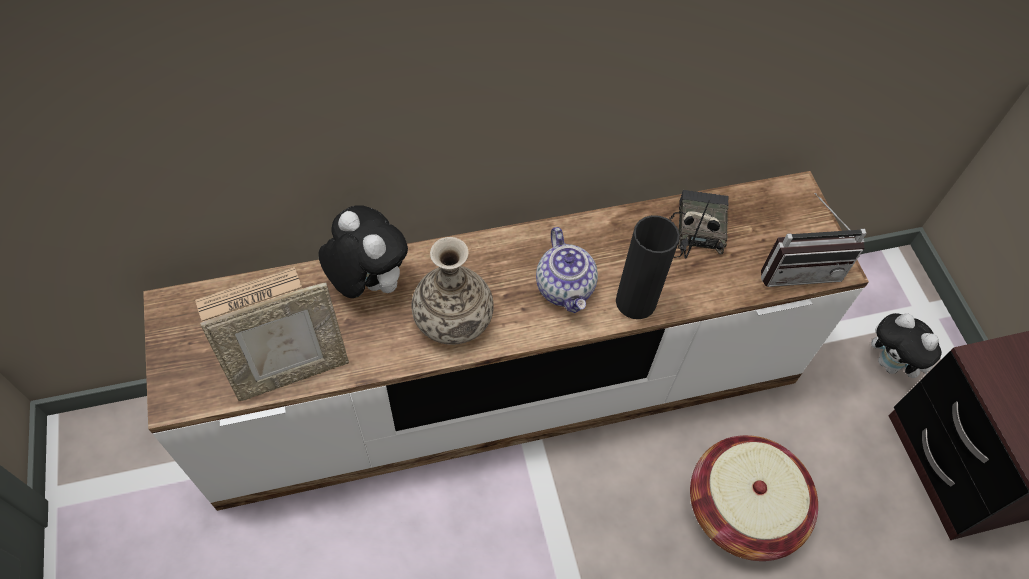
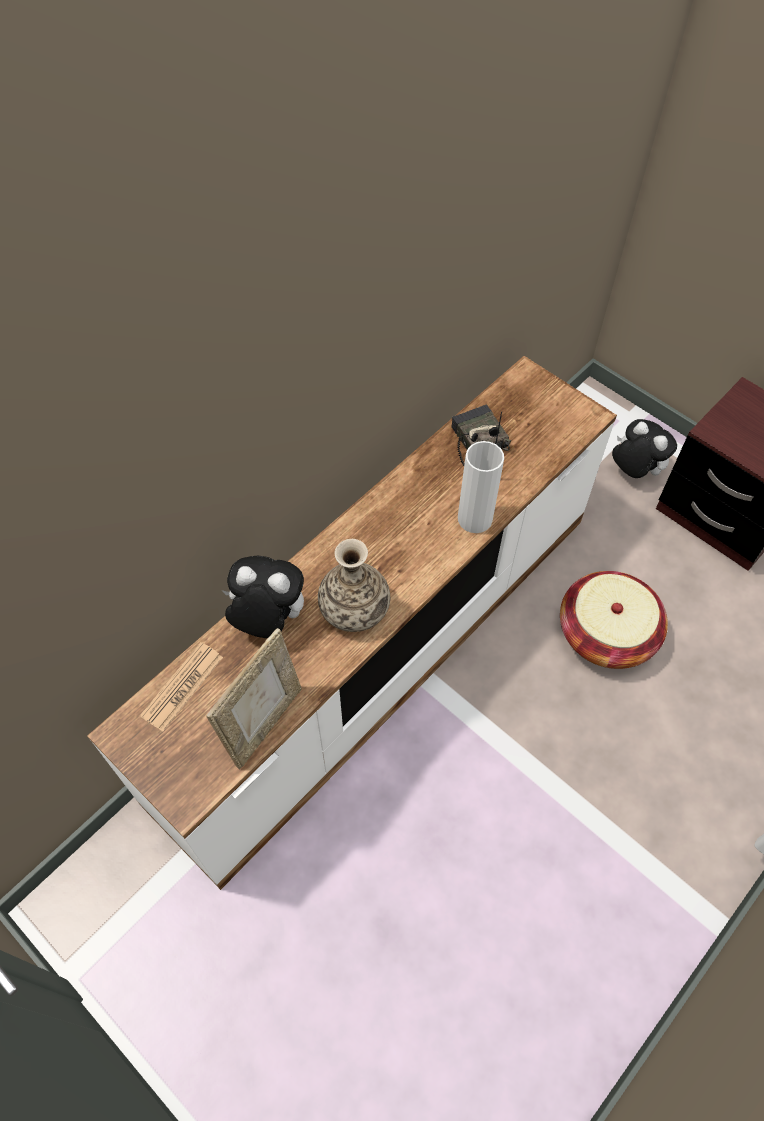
camera: 30 degrees left, 0 degrees up
teapot [536,227,598,313] -> none
black vase [616,215,680,319] -> white vase [458,441,504,533]
radio [761,193,867,287] -> none
plush toy [871,313,942,378] -> plush toy turned 150 degrees counterclockwise [612,419,677,478]

